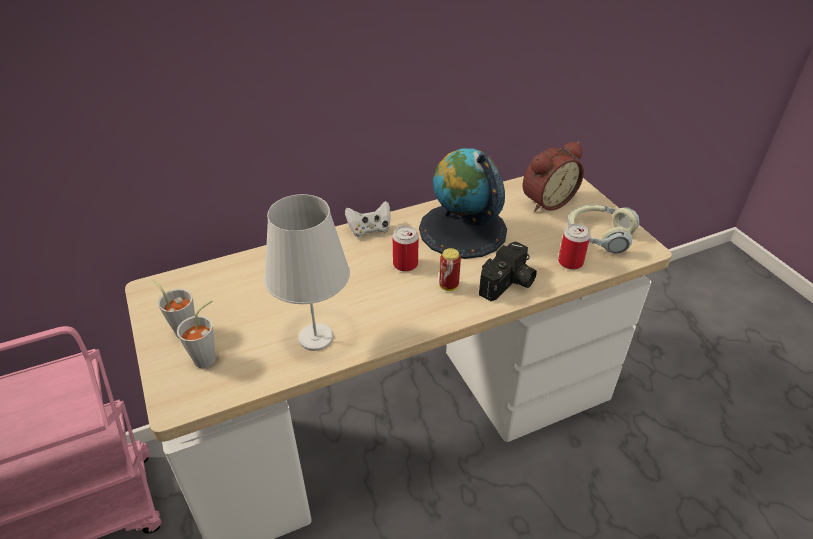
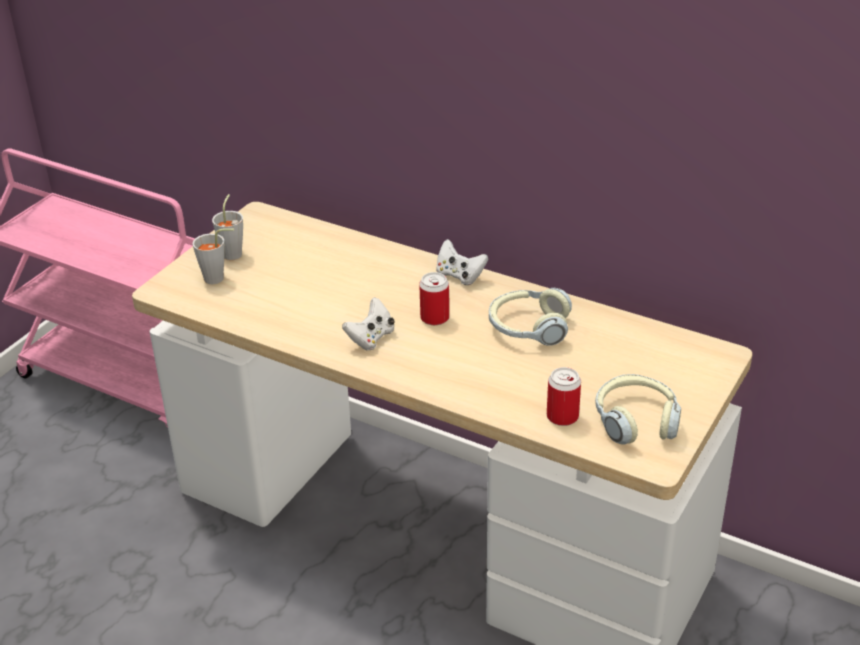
camera: 55 degrees right, 5 degrees down
white table lamp [264,194,350,351] -> none
globe [419,148,507,259] -> headphones [489,288,572,346]
can [439,248,461,291] -> none
camera [479,241,537,301] -> none
alarm clock [523,142,584,212] -> none
none -> white game controller [342,297,395,350]

